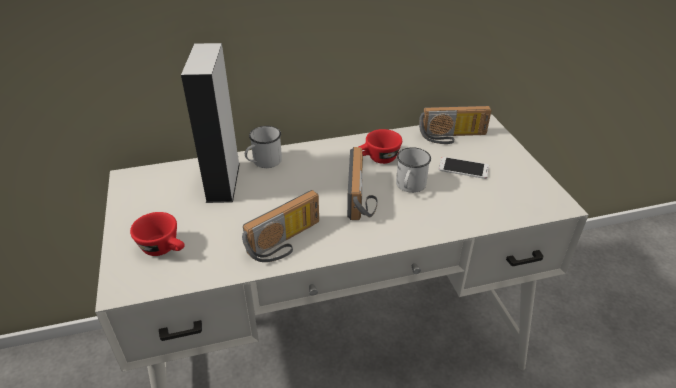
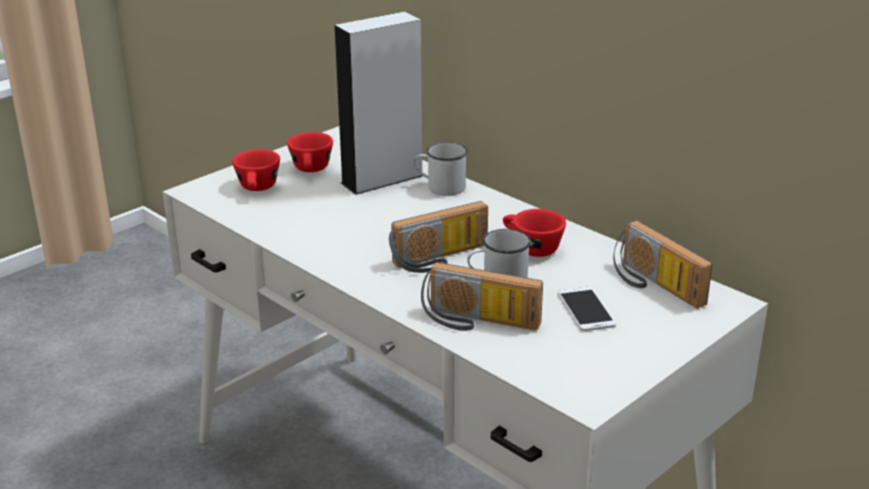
camera: 60 degrees right, 10 degrees down
radio [242,190,319,262] -> radio moved to [421,262,543,331]
none -> red cup [287,132,333,172]

